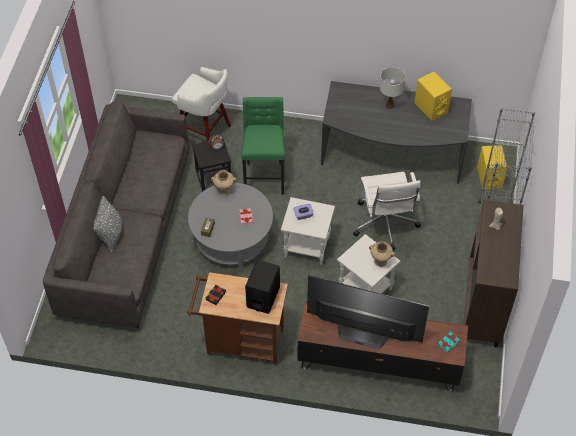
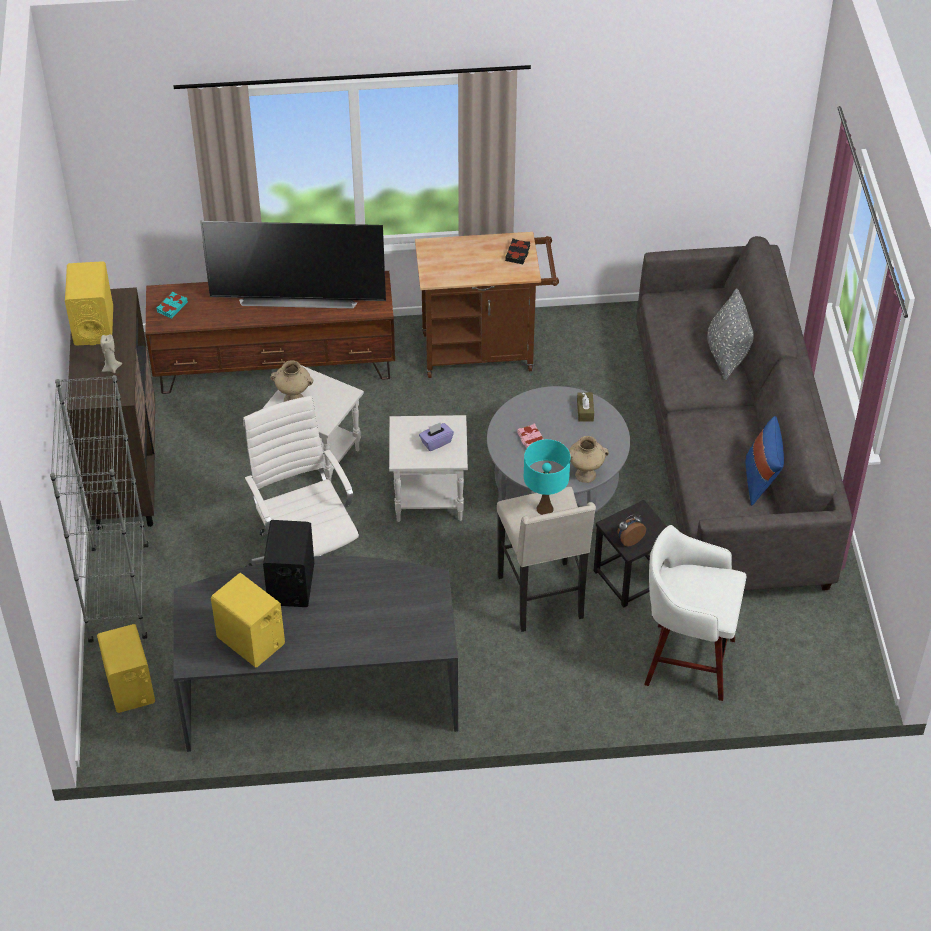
camera: 165 degrees right, 5 degrees down
green stool [241,97,285,195] -> beige stool [497,487,596,632]
black speaker [245,260,280,314] -> black speaker moved to [263,520,314,607]
white table lamp [380,67,406,109] -> none
none -> yellow speaker [65,261,113,346]
none -> turquoise table lamp [524,439,570,515]
none -> blue pillow [745,416,784,505]

